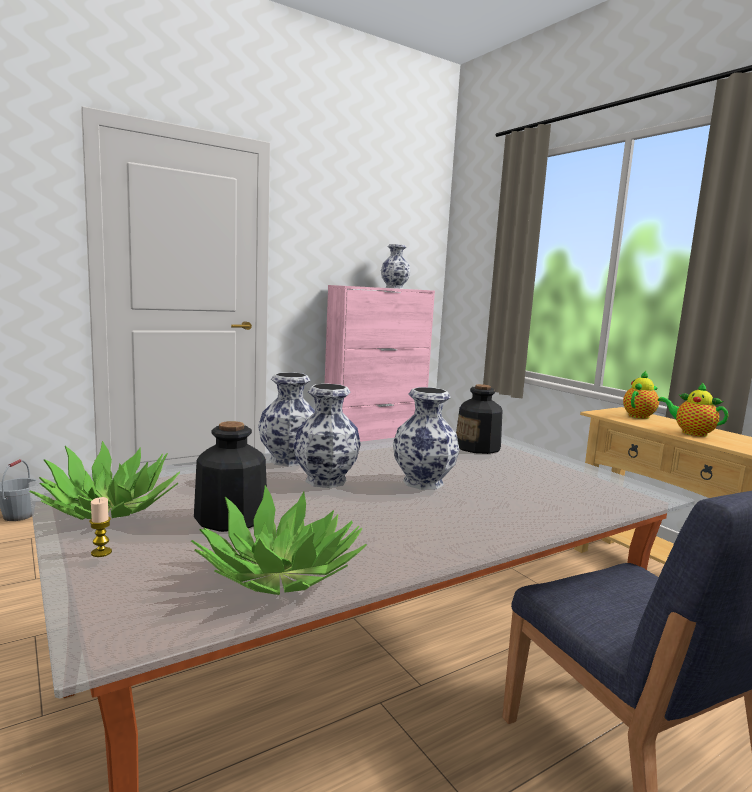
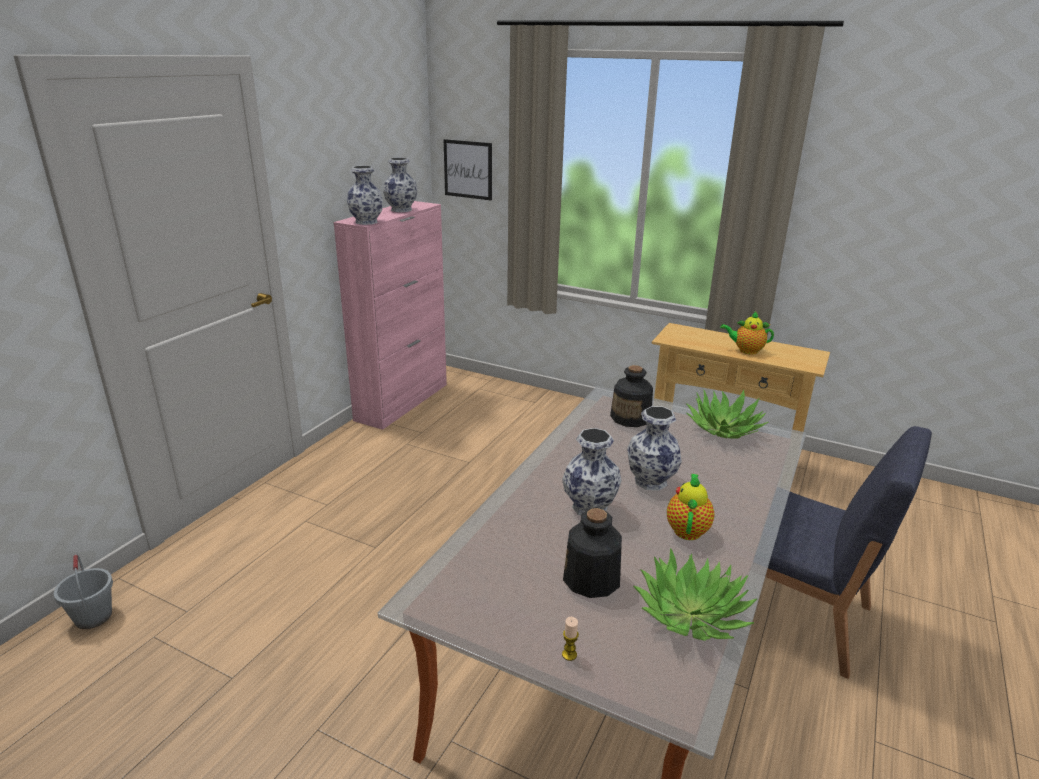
camera: 30 degrees left, 15 degrees up
potted plant [29,441,180,520] -> potted plant moved to [686,390,768,439]
vase [258,372,315,467] -> vase moved to [347,166,383,225]
teapot [623,371,659,419] -> teapot moved to [667,474,714,540]
none -> picture [444,139,492,200]

